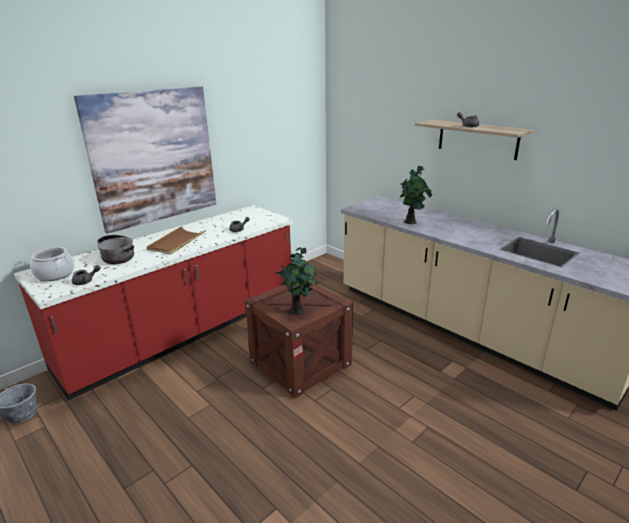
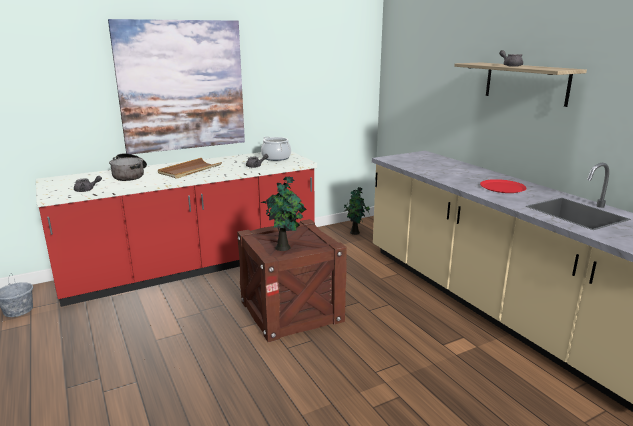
camera: 15 degrees right, 5 degrees down
cooking pot [30,247,74,281] -> cooking pot moved to [261,136,291,161]
potted plant [399,166,432,224] -> potted plant moved to [344,187,370,235]
none -> red plate [480,179,527,193]

